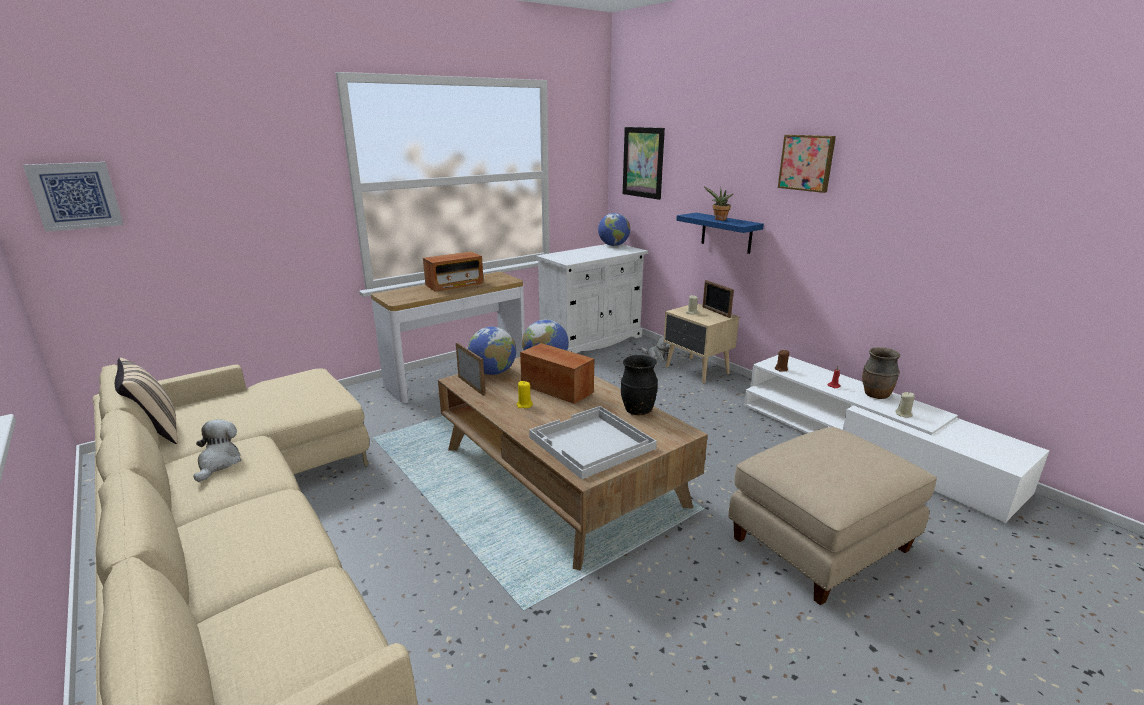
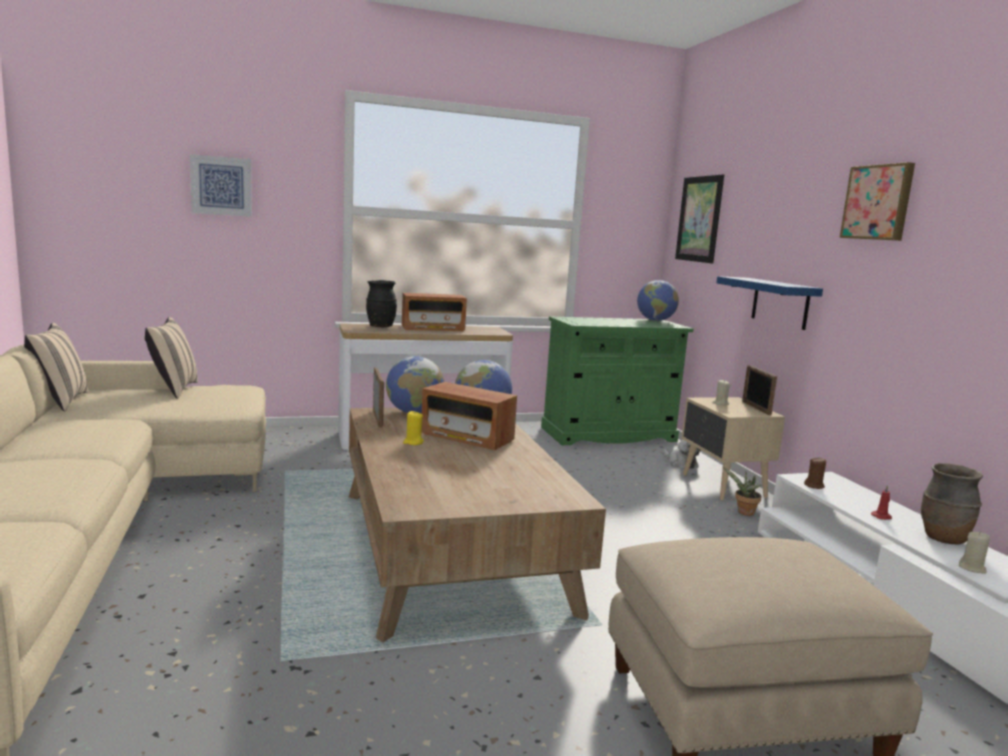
camera: 20 degrees right, 10 degrees down
picture [23,162,124,232] -> picture moved to [190,154,252,217]
plush toy [194,419,241,482] -> none
radio [520,343,594,404] -> radio turned 150 degrees clockwise [421,382,517,450]
white tray [529,406,657,479] -> none
white cabinet [536,244,648,353] -> green cabinet [541,316,694,445]
black vase [621,355,658,415] -> black vase moved to [366,280,397,327]
potted plant [704,187,733,220] -> potted plant moved to [723,467,762,516]
none -> beige pillow [145,317,198,399]

